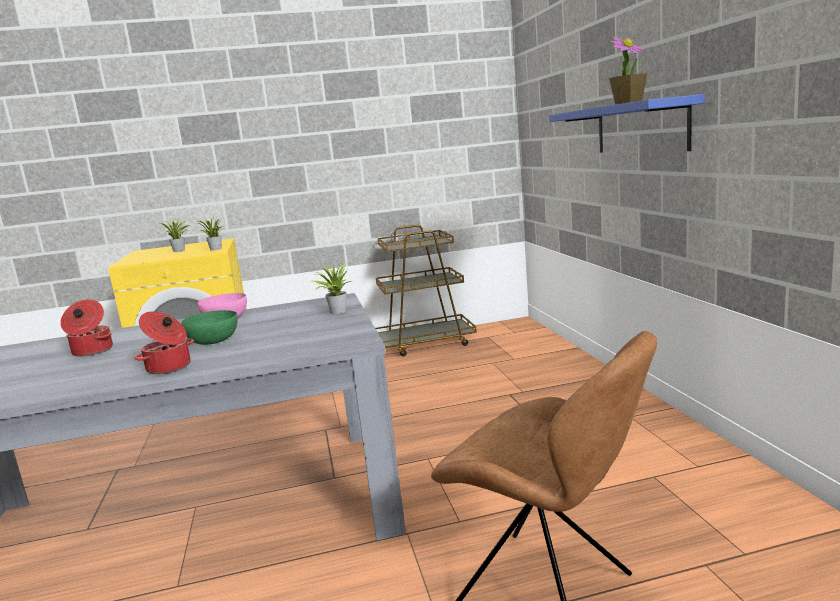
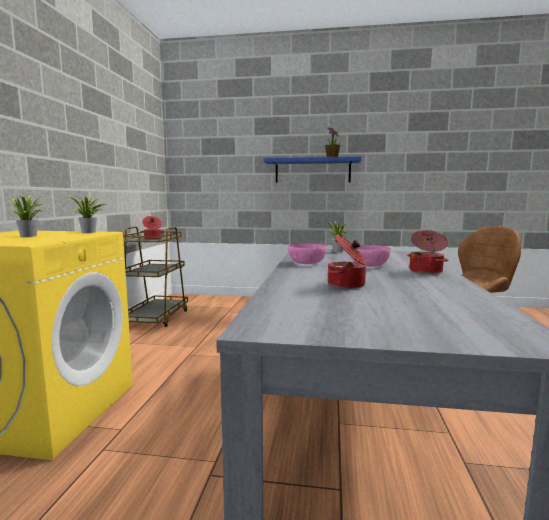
camera: 70 degrees left, 5 degrees down
green bowl [181,310,238,345] -> pink bowl [350,245,391,267]
none -> cooking pot [140,216,165,240]

